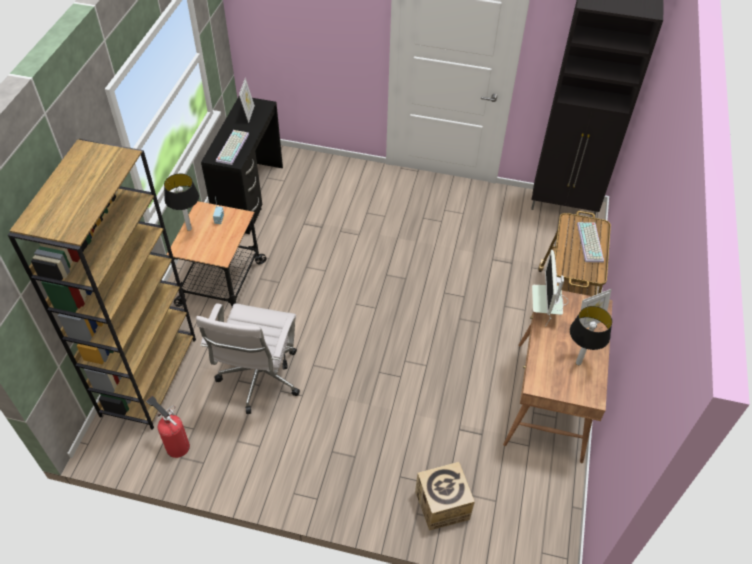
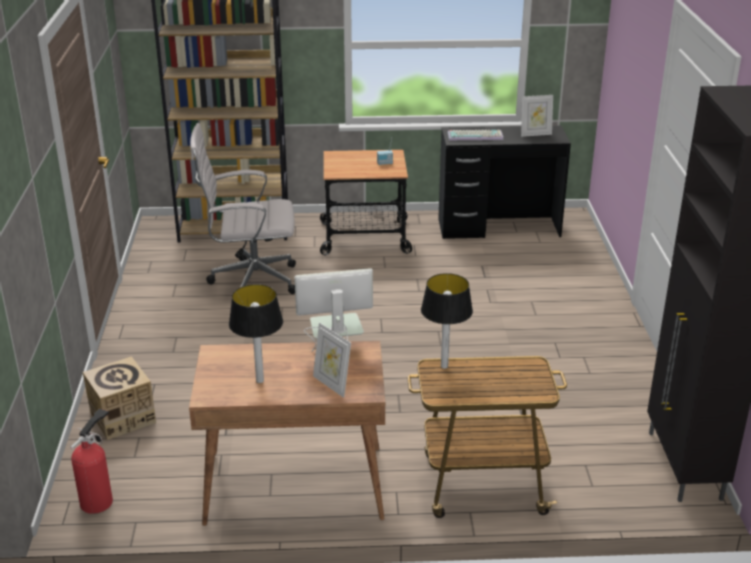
camera: 75 degrees right, 20 degrees down
fire extinguisher [146,396,190,458] -> fire extinguisher moved to [70,409,113,514]
table lamp [164,174,199,231] -> table lamp moved to [421,273,473,369]
keyboard [577,222,604,263] -> none

